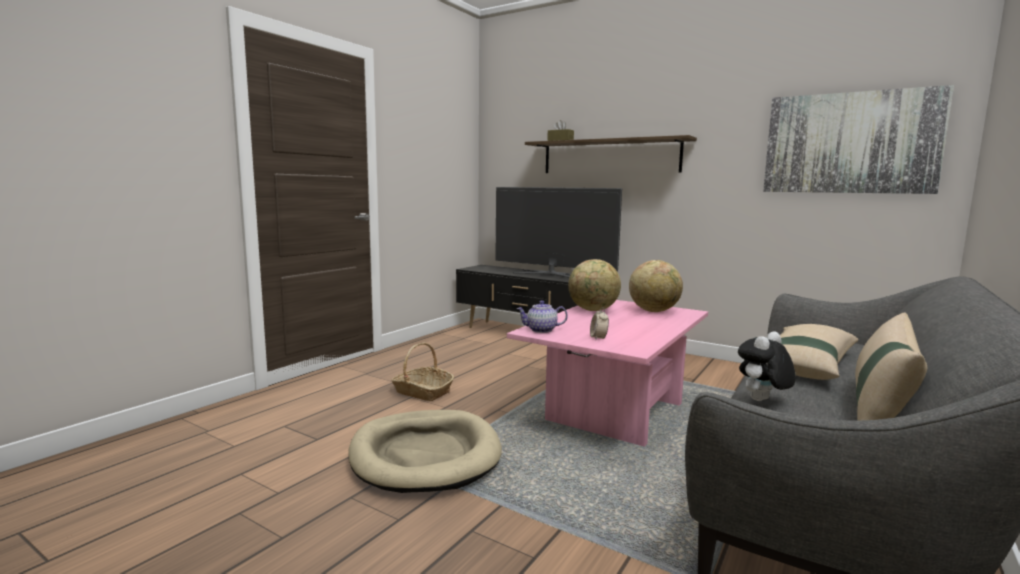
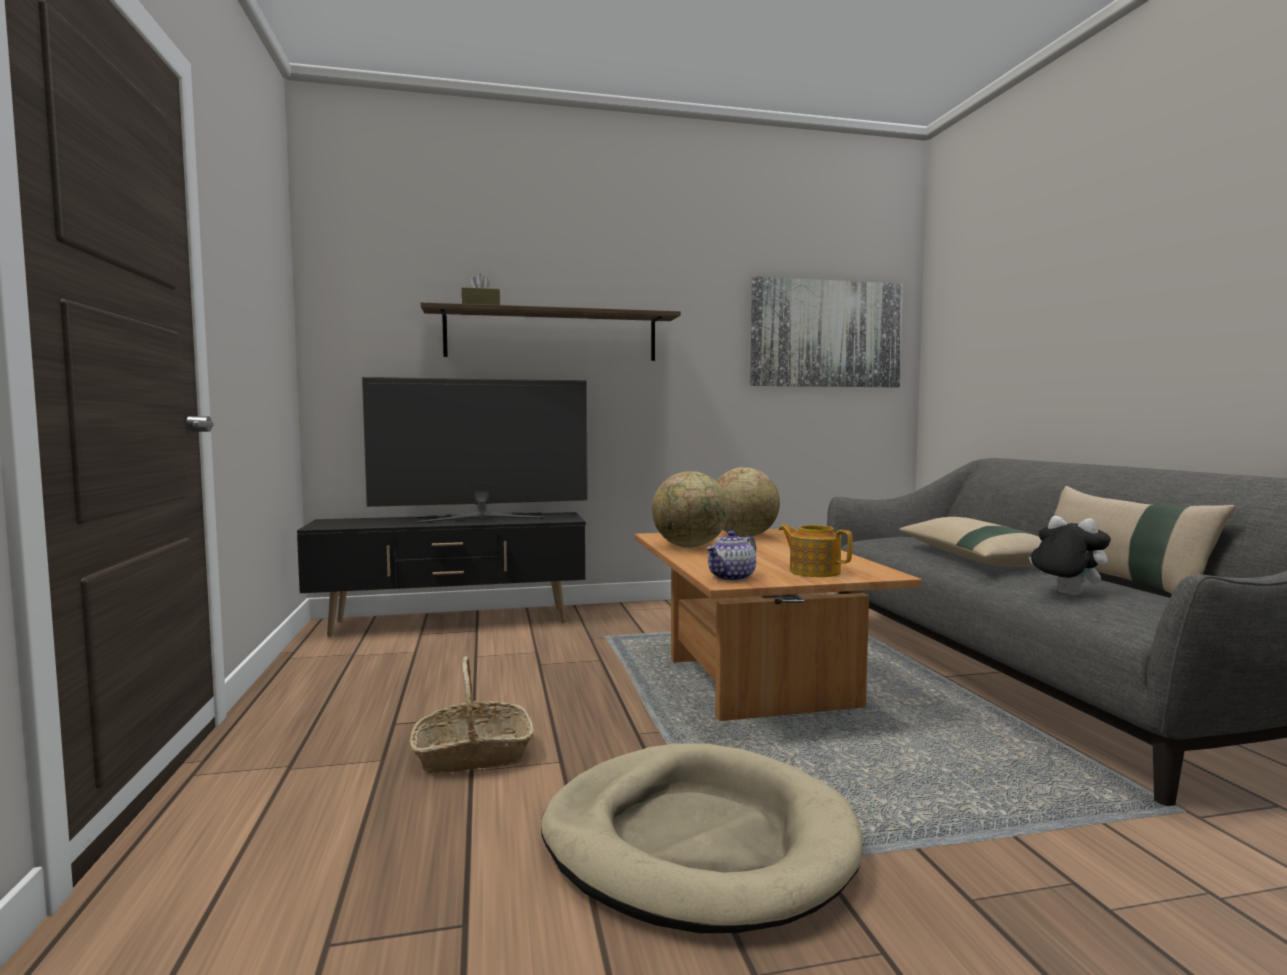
camera: 45 degrees left, 5 degrees down
pink coffee table [507,300,708,447] -> brown coffee table [635,529,922,721]
alarm clock [590,307,609,339] -> teapot [779,525,853,577]
plush toy [738,331,796,401] -> plush toy turned 135 degrees clockwise [1029,516,1111,595]

